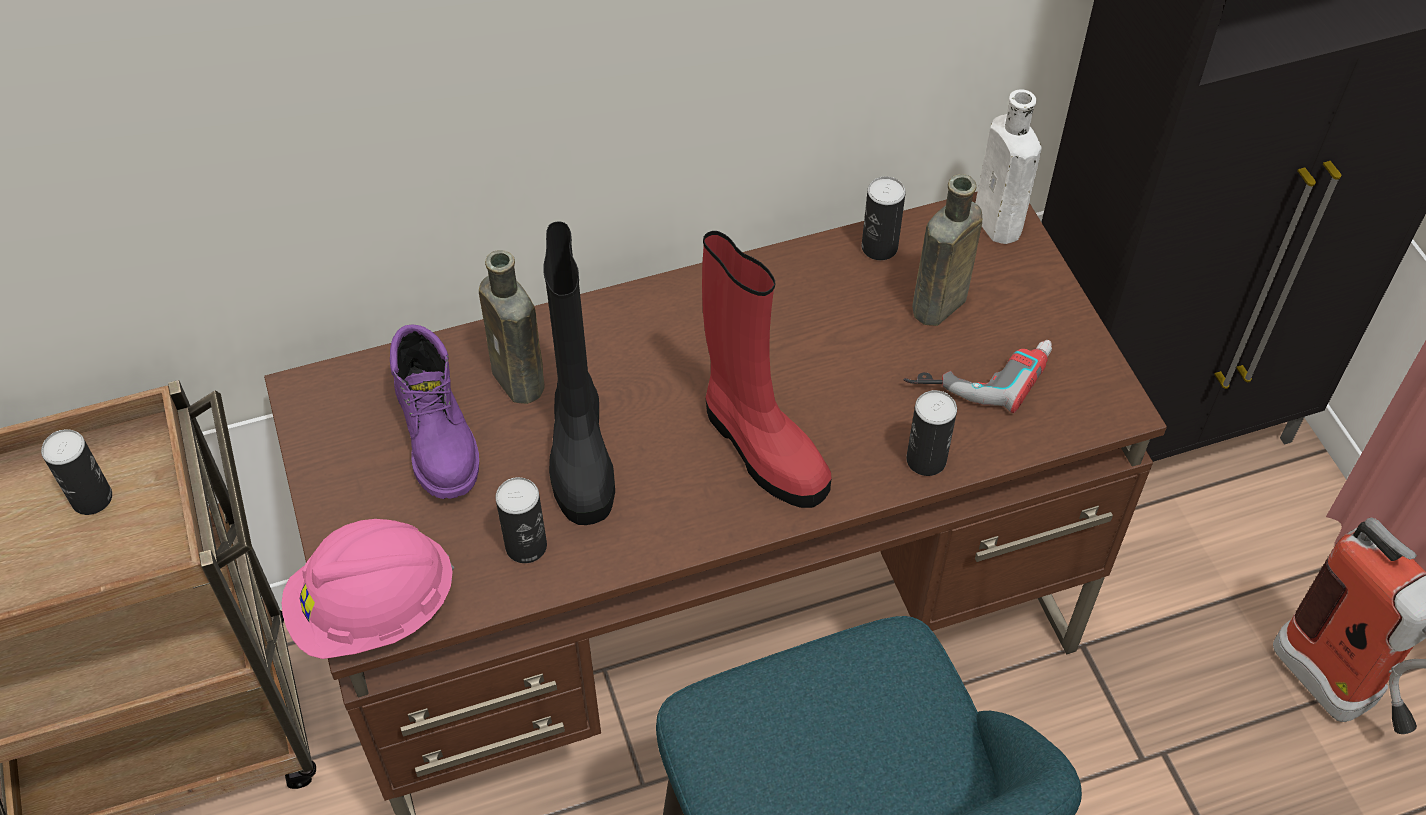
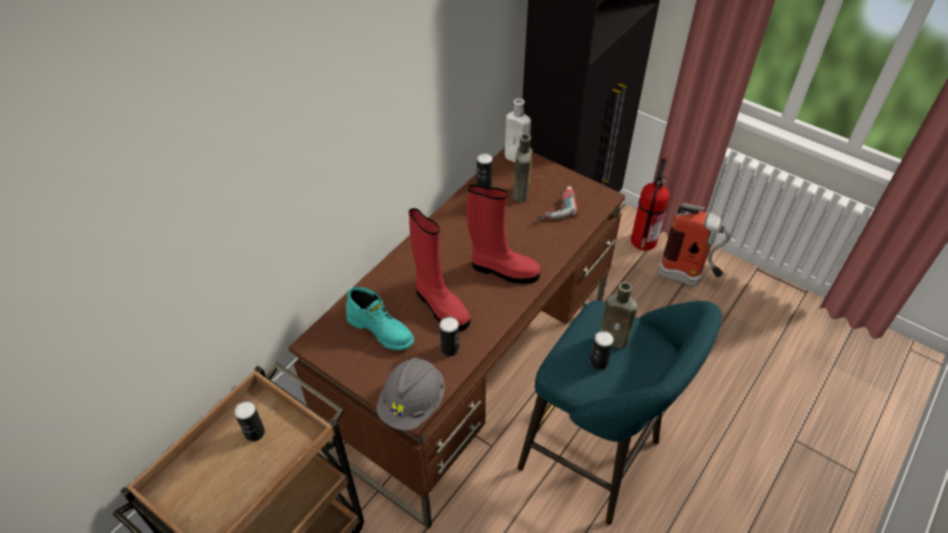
camera: 35 degrees left, 5 degrees down
pink hard hat [282,519,454,659] -> grey hard hat [376,357,445,430]
purple boot [390,324,479,499] -> turquoise boot [346,287,414,350]
brown bottle [479,250,545,404] -> brown bottle moved to [600,282,638,349]
black boot [543,221,615,525] -> red boot [409,208,470,331]
can [906,390,957,476] -> can moved to [590,331,614,370]
none -> fire extinguisher [631,158,670,250]

